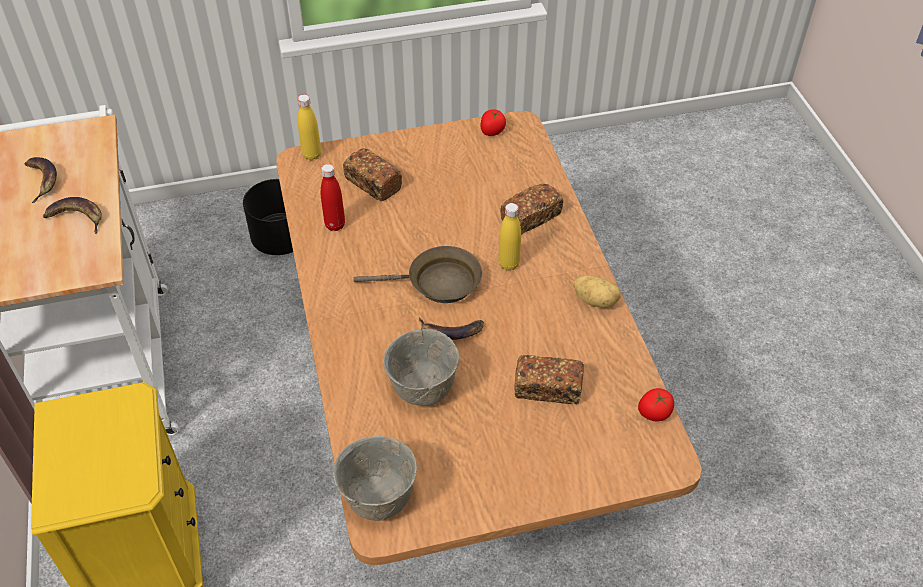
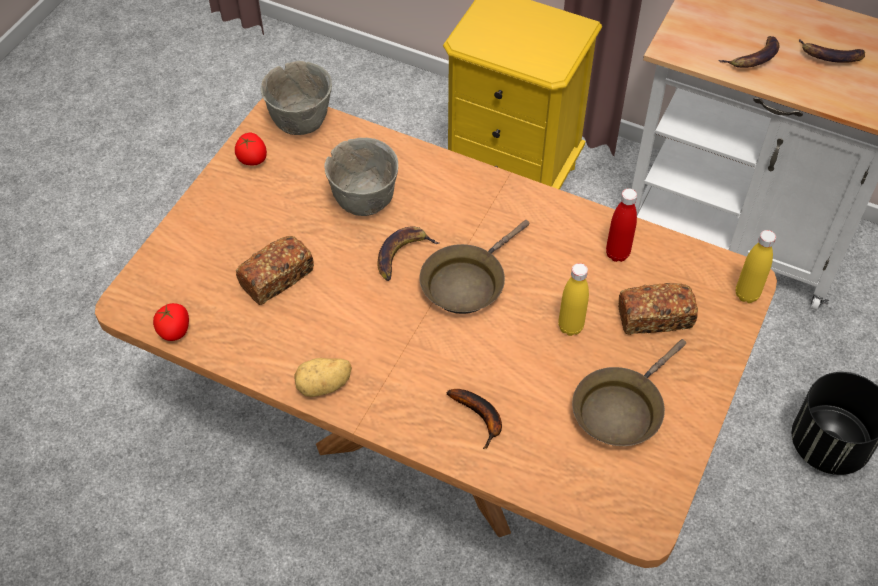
camera: 130 degrees right, 5 degrees up
tomato [480,110,506,136] -> tomato moved to [235,133,267,166]
yellow bottle [498,203,521,271] -> yellow bottle moved to [558,263,589,336]
bread [500,184,563,235] -> banana [446,389,502,449]
none -> brown frying pan [572,339,686,446]

